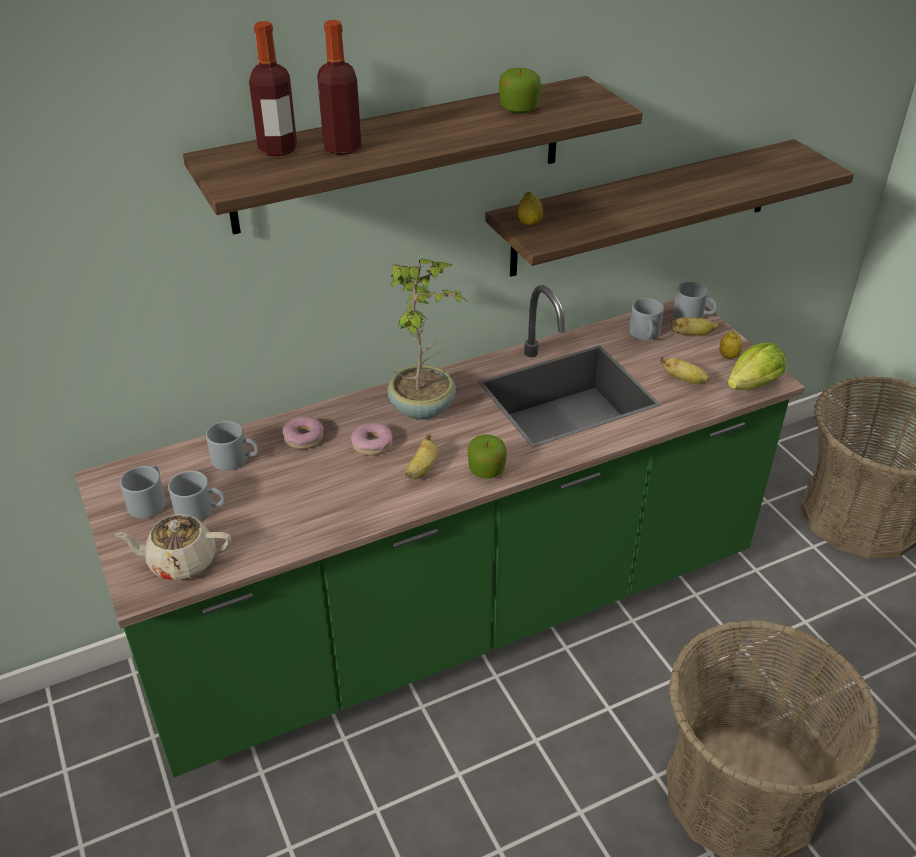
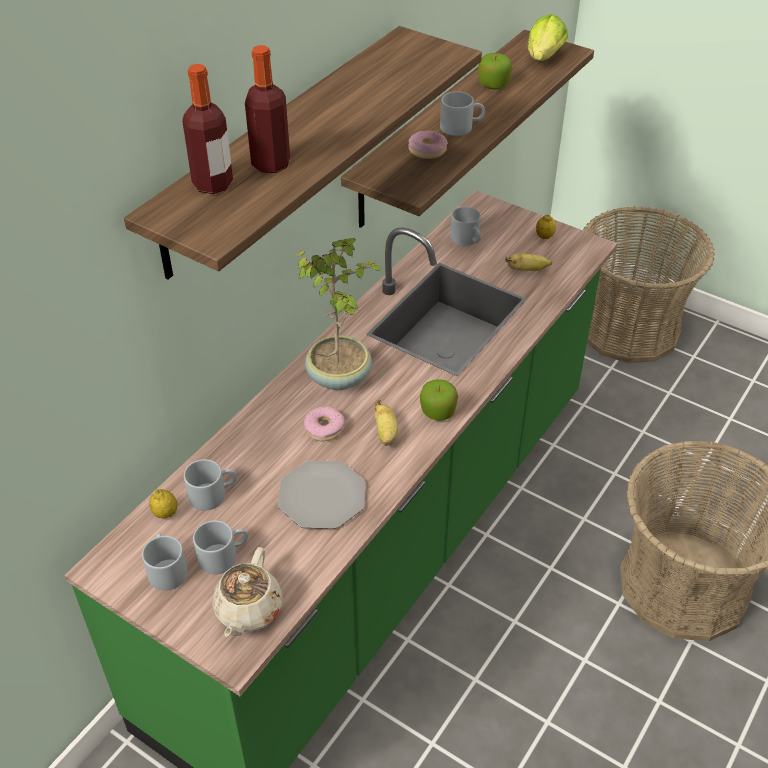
camera: 30 degrees left, 5 degrees up
beige teapot [115,514,231,580] -> beige teapot turned 45 degrees counterclockwise [212,547,283,637]
donut [283,416,324,449] -> donut moved to [408,130,448,159]
apple [499,67,542,114] -> apple moved to [478,53,512,89]
lemon [518,192,543,226] -> lemon moved to [149,489,177,519]
banana [670,317,719,335] -> none
grey mug [673,282,717,319] -> grey mug moved to [440,91,485,136]
lettuce [728,343,786,390] -> lettuce moved to [528,14,568,61]
none -> plate [278,461,365,529]

